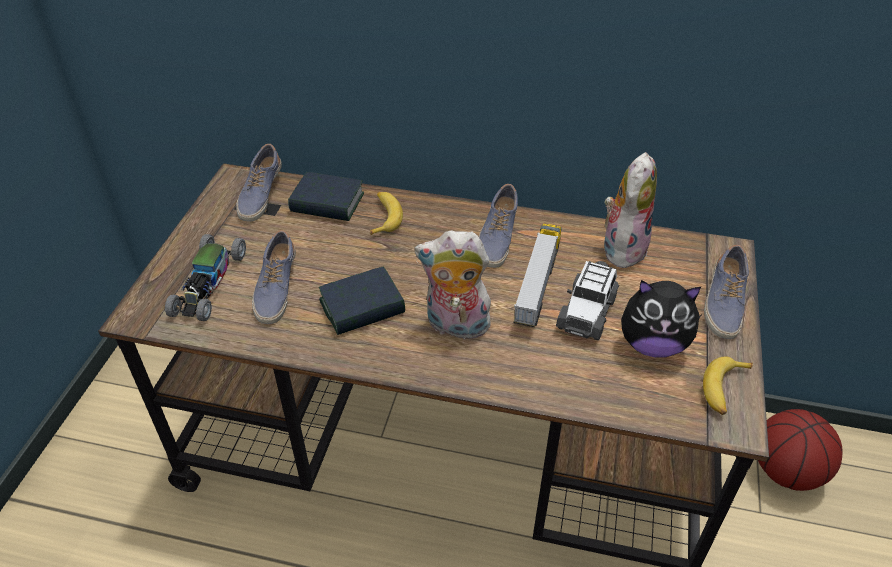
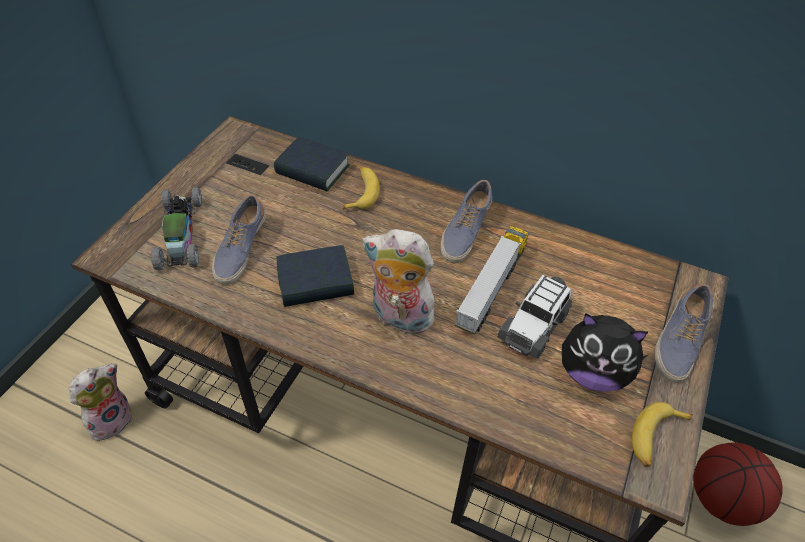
camera: 10 degrees right, 5 degrees up
toy car [165,234,246,321] -> toy car turned 150 degrees clockwise [151,187,202,270]
shoe [236,144,282,221] -> none
plush toy [601,152,657,269] -> plush toy moved to [69,363,133,442]

